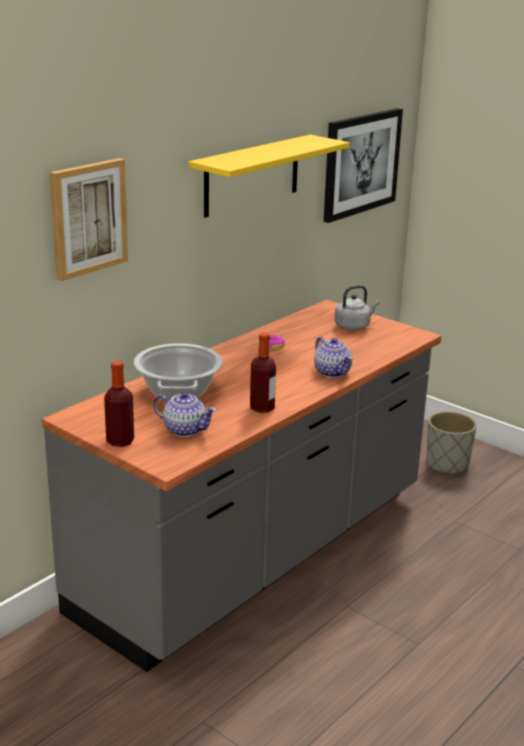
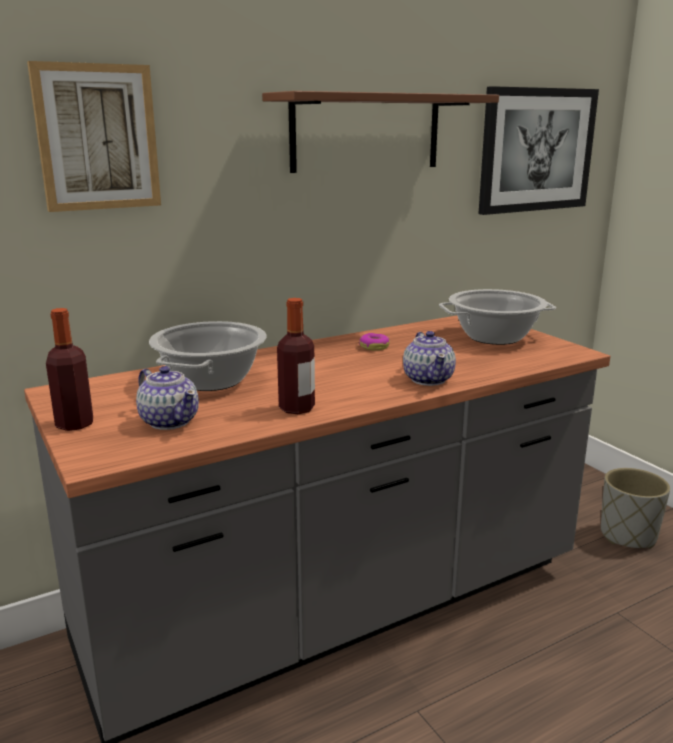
camera: 20 degrees right, 5 degrees down
yellow shelf [188,135,350,218] -> brown shelf [262,91,499,173]
grey kettle [335,285,379,330] -> cooking pot [439,289,556,345]

